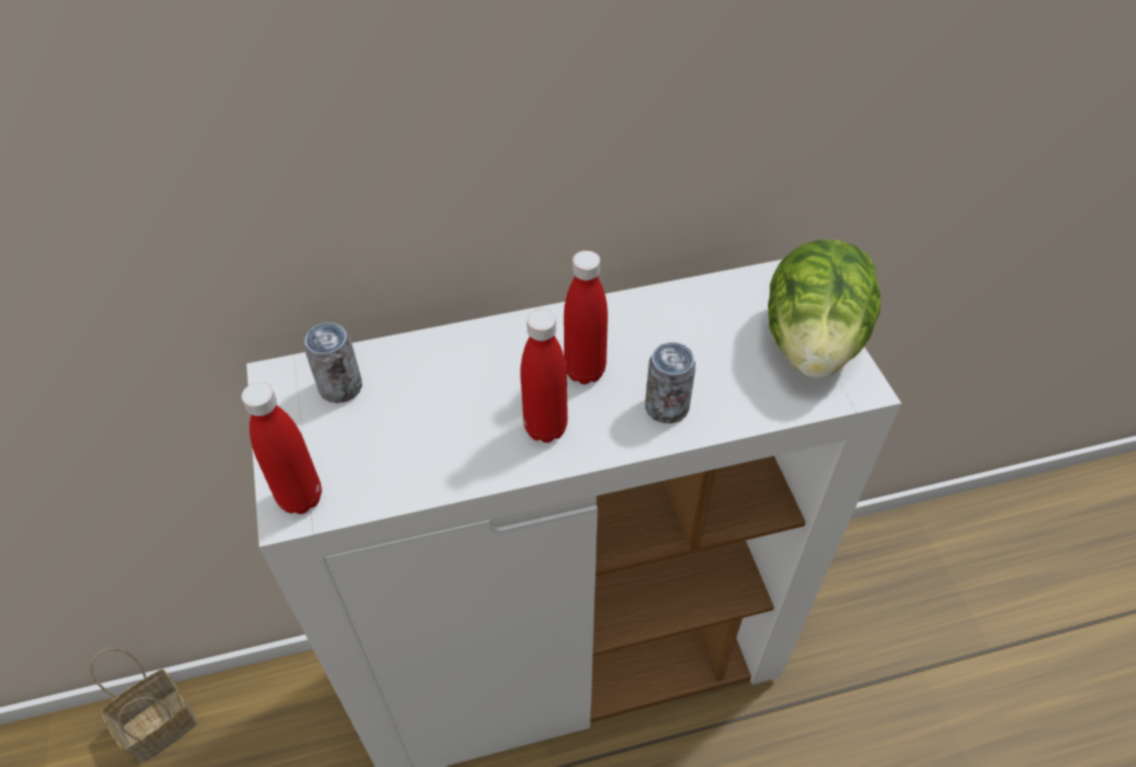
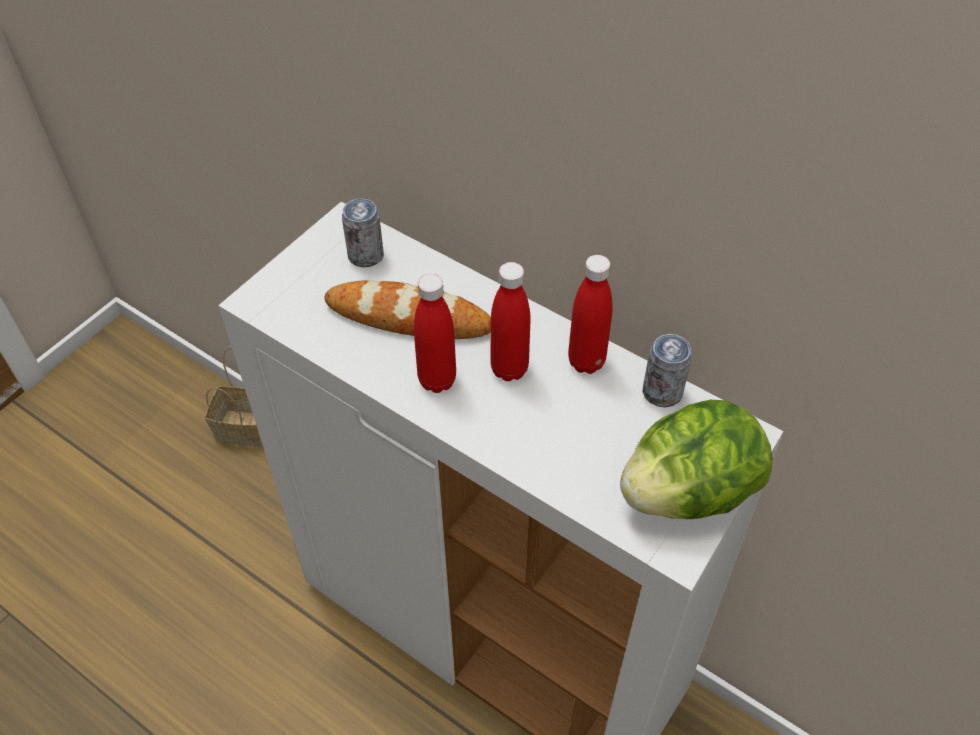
camera: 50 degrees right, 0 degrees up
red bottle [241,382,322,514] -> red bottle moved to [568,255,612,374]
can [645,342,696,424] -> can moved to [643,334,692,408]
none -> bread [325,280,491,339]

